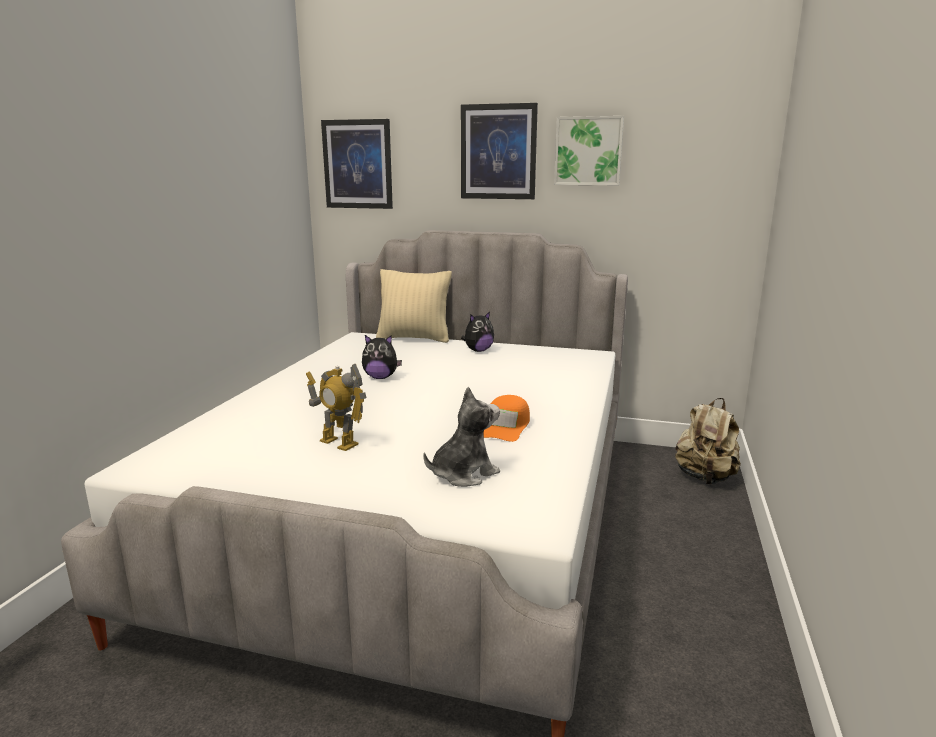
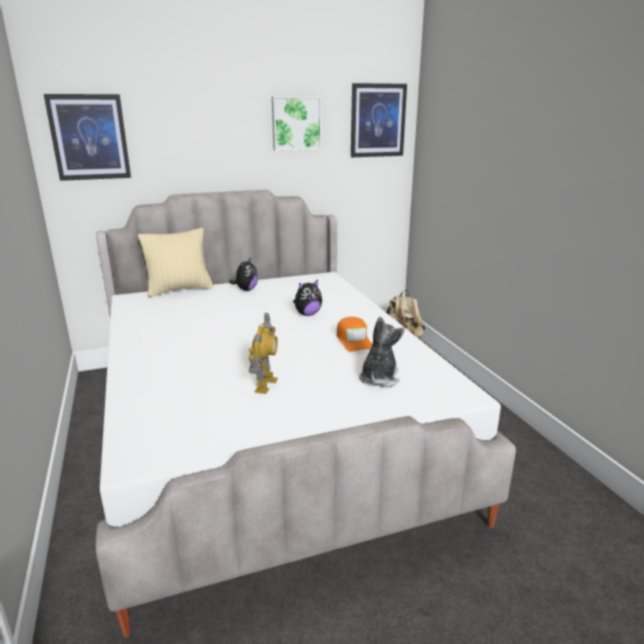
camera: 35 degrees left, 5 degrees up
toy robot [306,364,366,451] -> toy robot turned 75 degrees counterclockwise [248,313,278,394]
plush toy [362,335,402,379] -> plush toy moved to [293,280,322,316]
picture [461,103,538,199] -> picture moved to [351,83,407,157]

